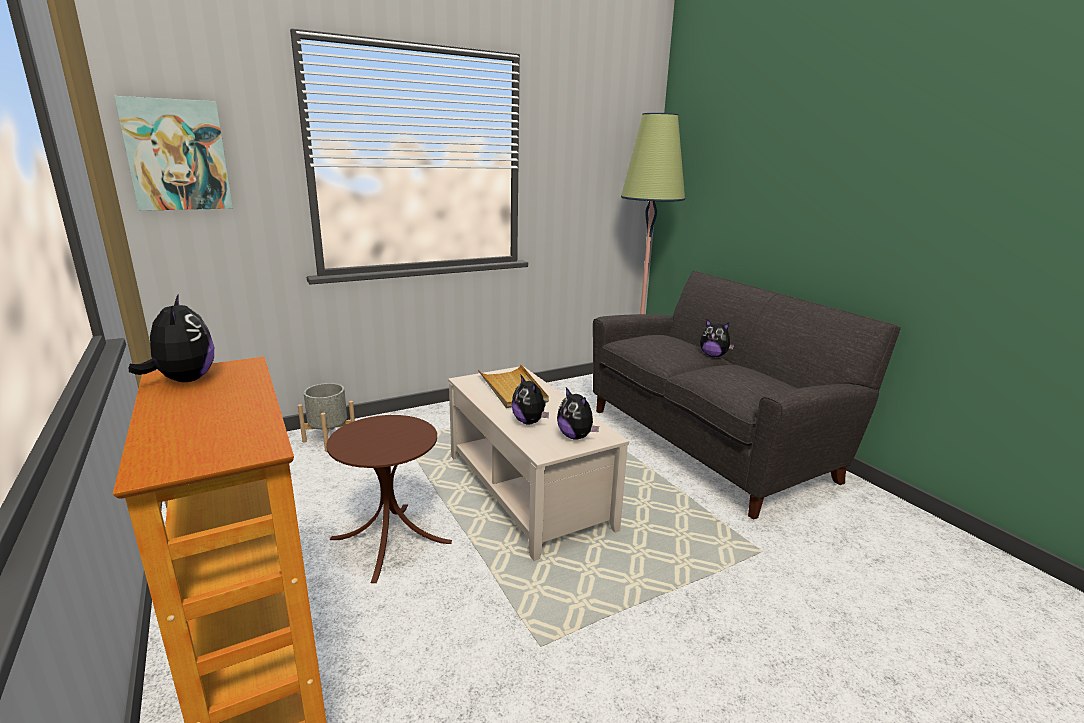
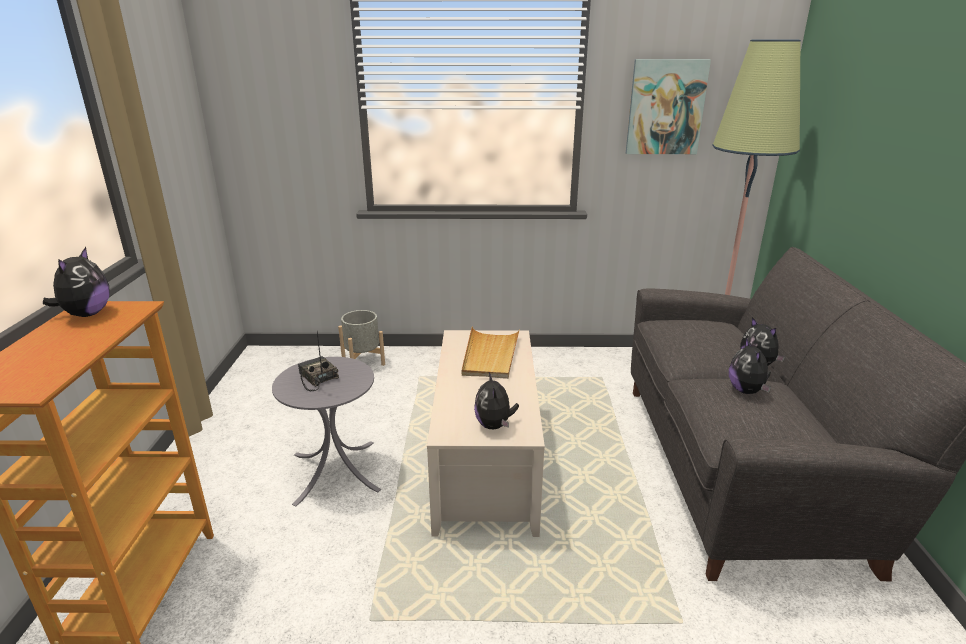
camera: 30 degrees right, 5 degrees up
picture [114,96,233,211] -> picture moved to [626,59,711,154]
brown side table [326,415,452,583] -> grey side table [272,357,381,507]
plush toy [512,375,549,425] -> plush toy moved to [729,338,771,394]
none -> radio [298,332,339,391]

